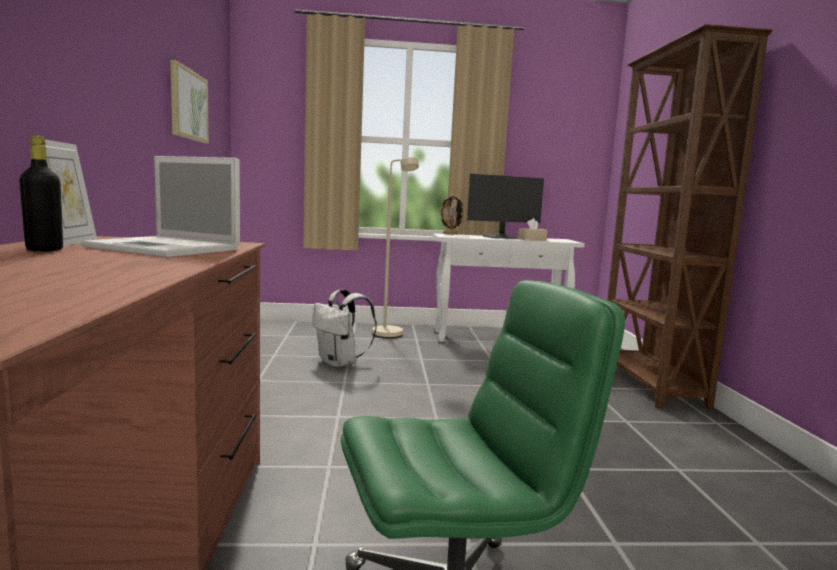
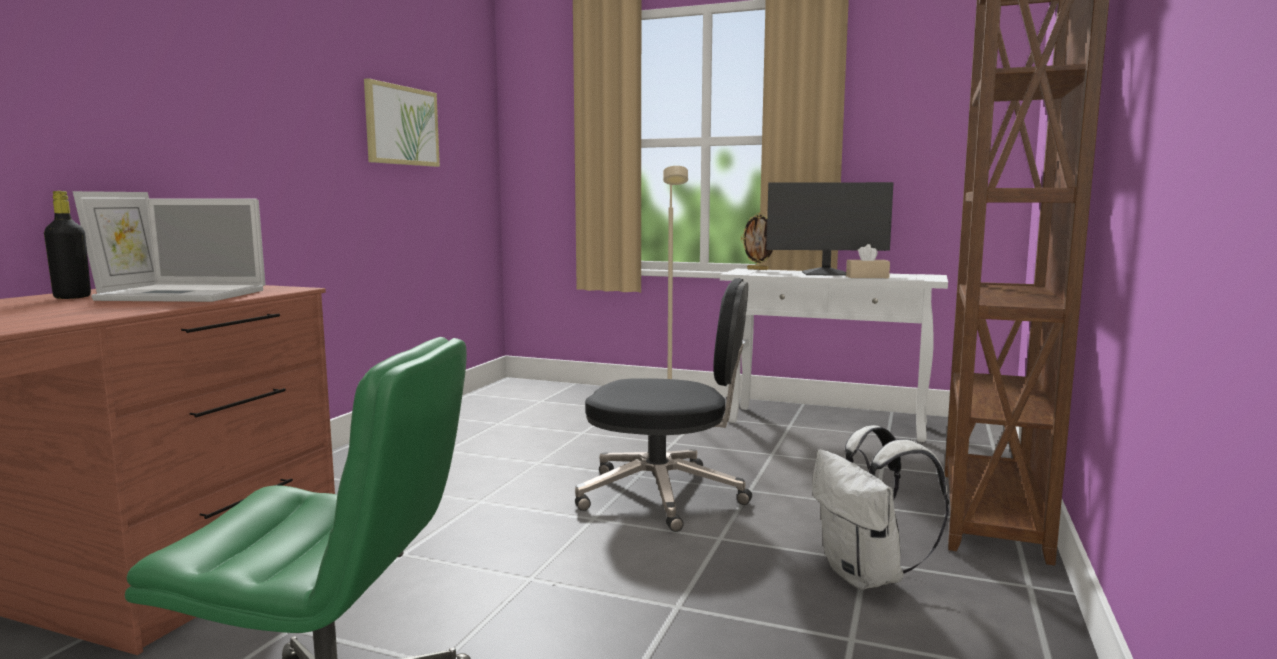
camera: 25 degrees right, 0 degrees up
laptop [81,156,240,257] -> laptop turned 45 degrees counterclockwise [91,198,265,302]
white backpack [312,289,377,367] -> white backpack moved to [812,425,949,590]
none -> black office chair [575,278,752,532]

